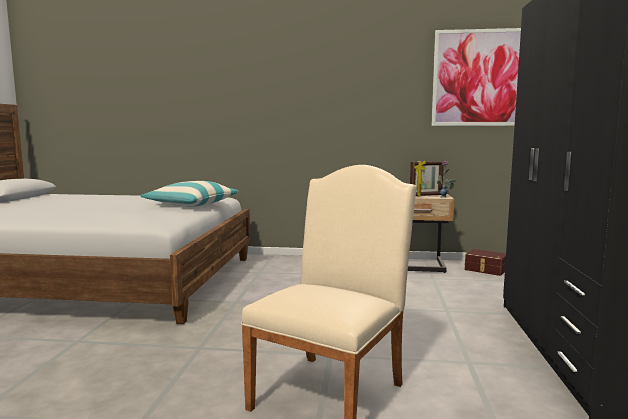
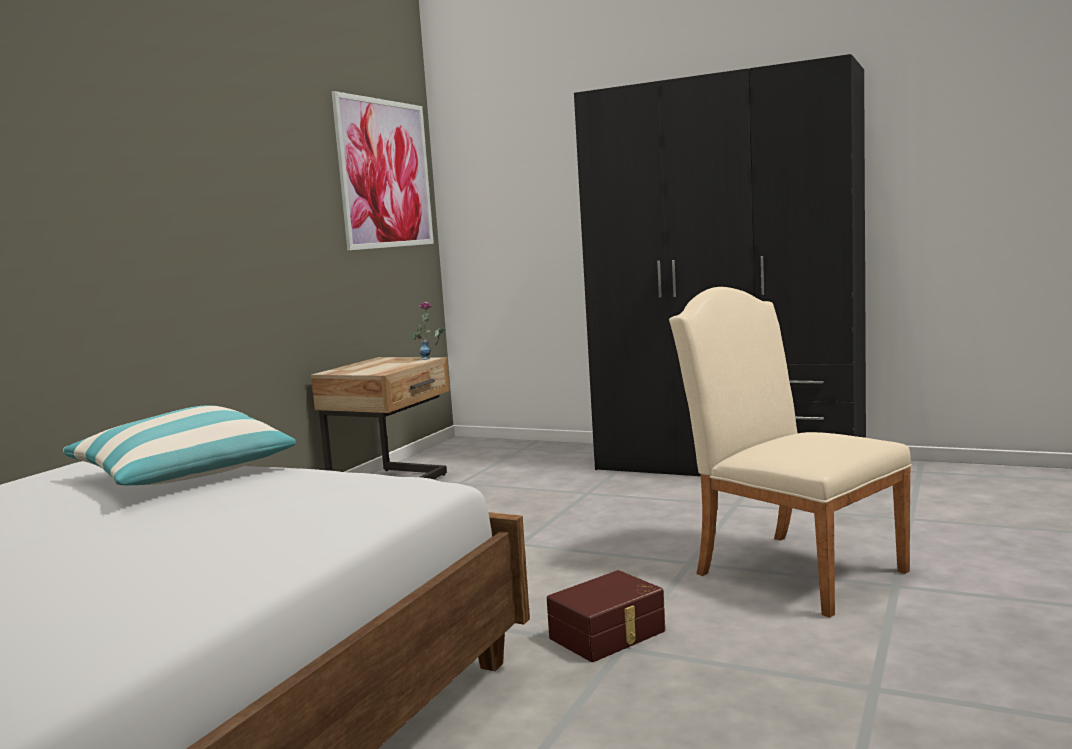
camera: 70 degrees left, 0 degrees up
picture frame [410,160,444,196] -> none
brown storage box [465,249,506,276] -> brown storage box moved to [547,570,665,662]

